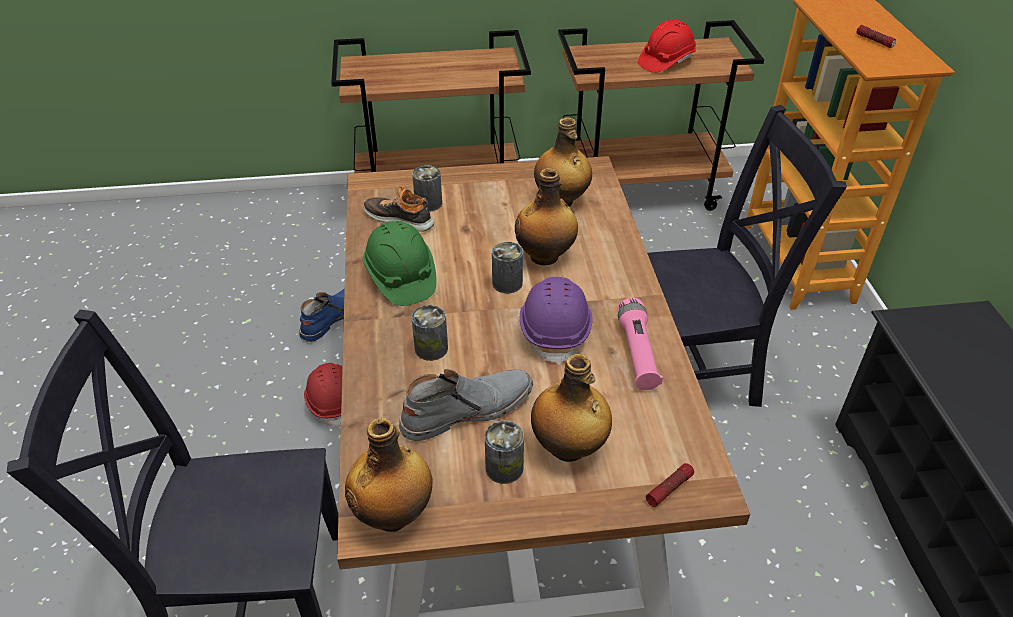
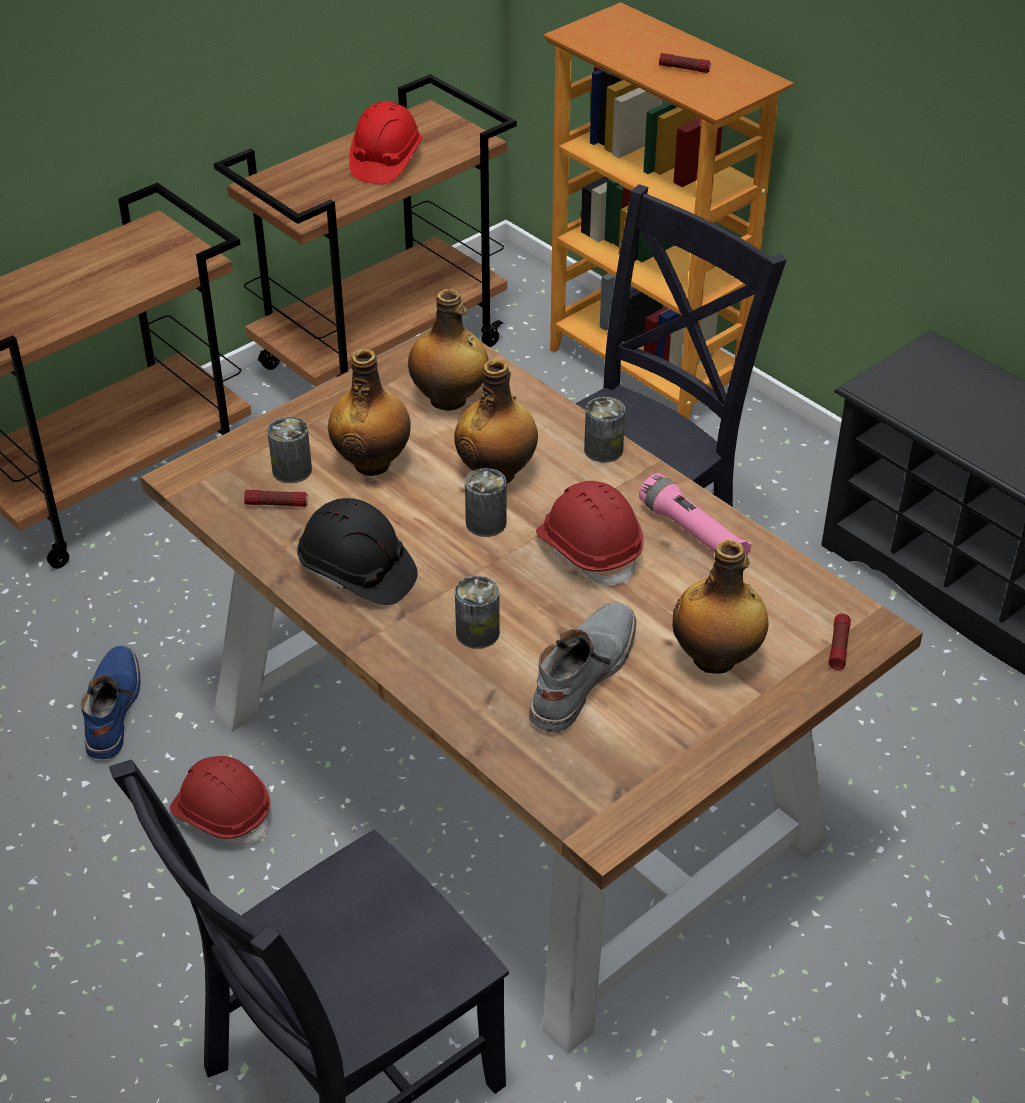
camera: 35 degrees left, 0 degrees up
bottle [345,418,433,532] -> bottle moved to [328,349,411,476]
shoe [363,185,434,232] -> flashlight [244,490,308,507]
green hard hat [363,221,437,306] -> black hard hat [297,498,418,605]
can [485,420,524,484] -> can moved to [584,397,625,463]
purple hard hat [520,277,593,365] -> red hard hat [536,481,644,586]

